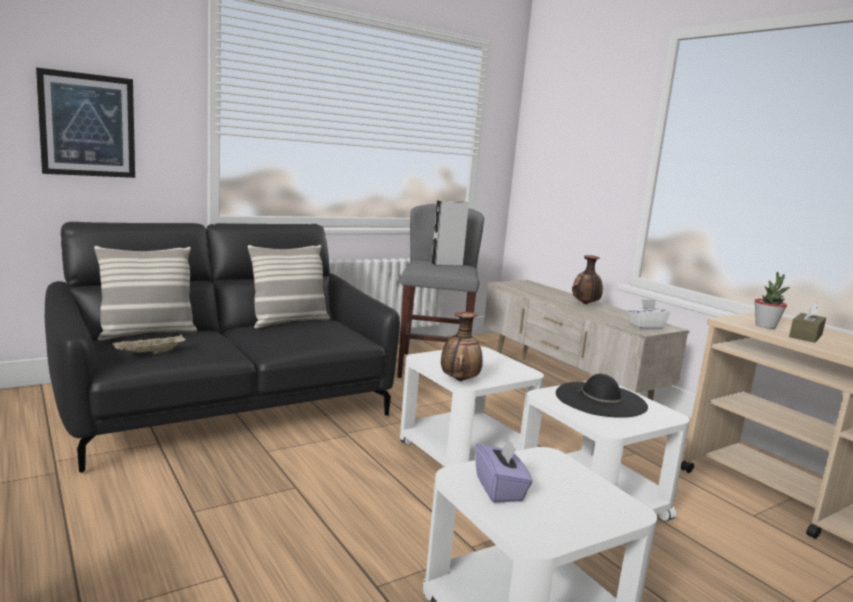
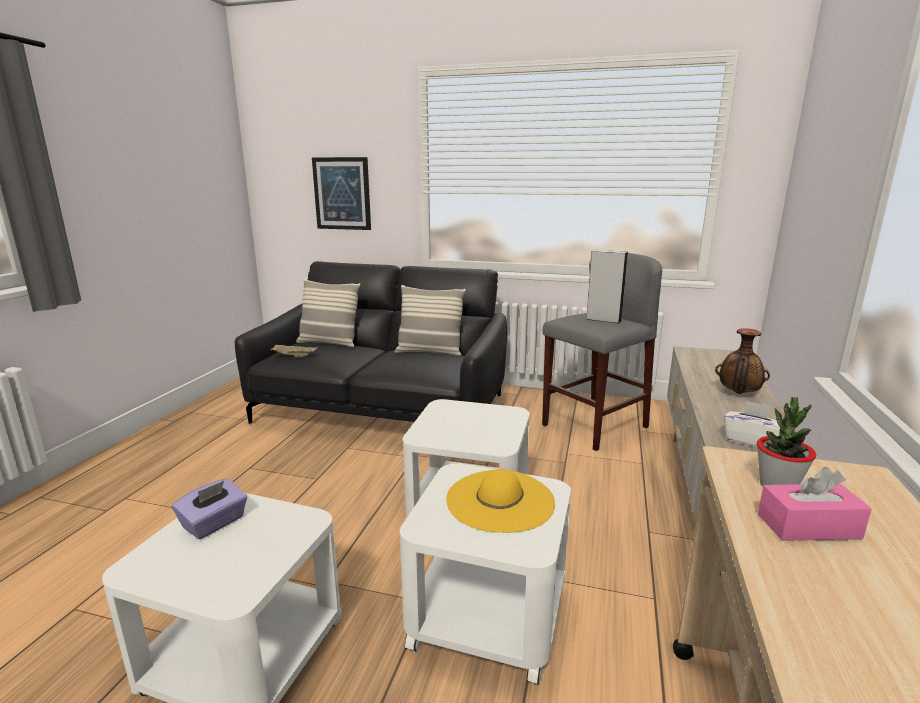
camera: 50 degrees right, 5 degrees up
vase [441,312,483,381] -> none
black hat [556,374,648,418] -> yellow hat [446,469,555,533]
brown tissue box [789,301,826,343] -> pink tissue box [758,467,872,541]

